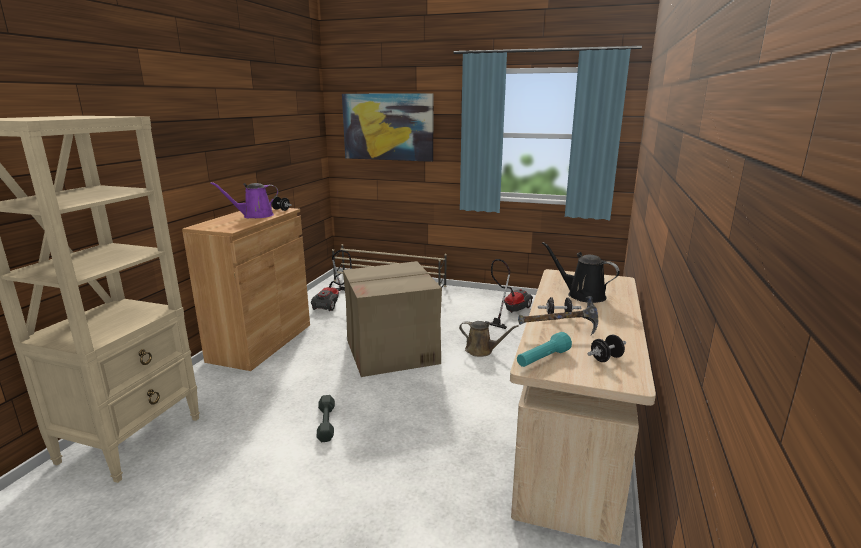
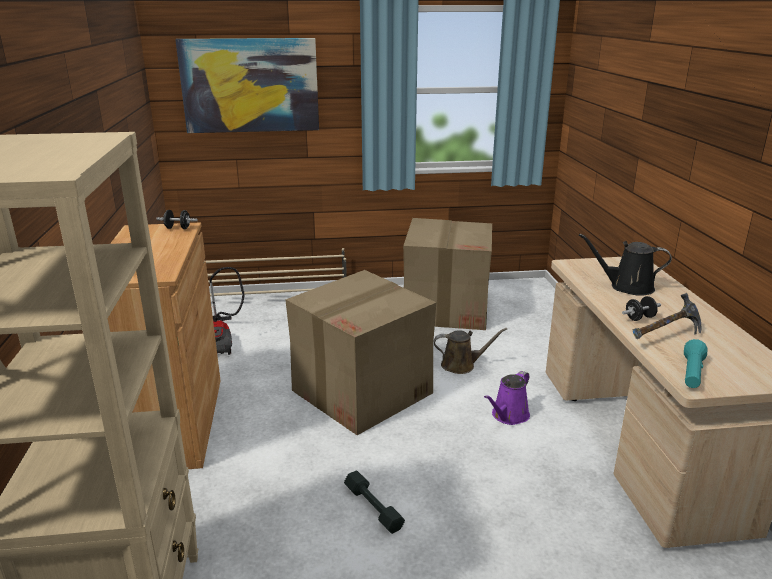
camera: 25 degrees left, 5 degrees up
purple watering can [210,182,279,218] -> purple watering can moved to [484,371,530,425]
vacuum cleaner [485,259,533,329] -> cardboard box [403,218,492,330]
black dumbbell [588,335,626,362] -> none

